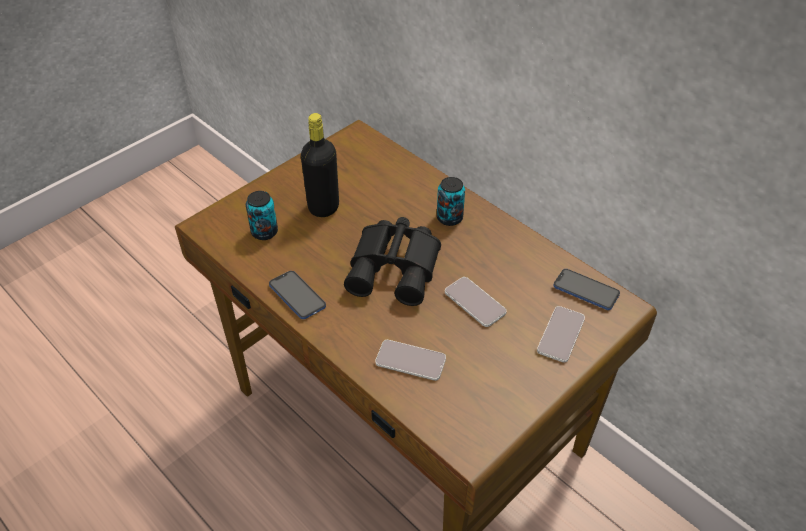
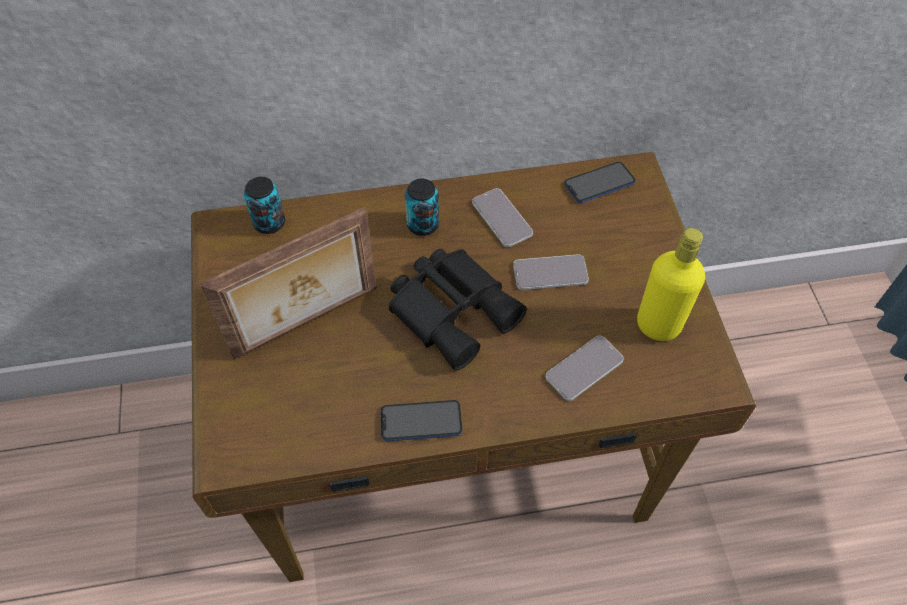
camera: 55 degrees left, 10 degrees up
can [246,191,278,240] -> can moved to [244,177,285,234]
black bottle [301,113,339,217] -> picture frame [200,207,377,359]
phone [537,306,585,362] -> phone moved to [472,188,533,247]
none -> yellow bottle [637,228,705,341]

